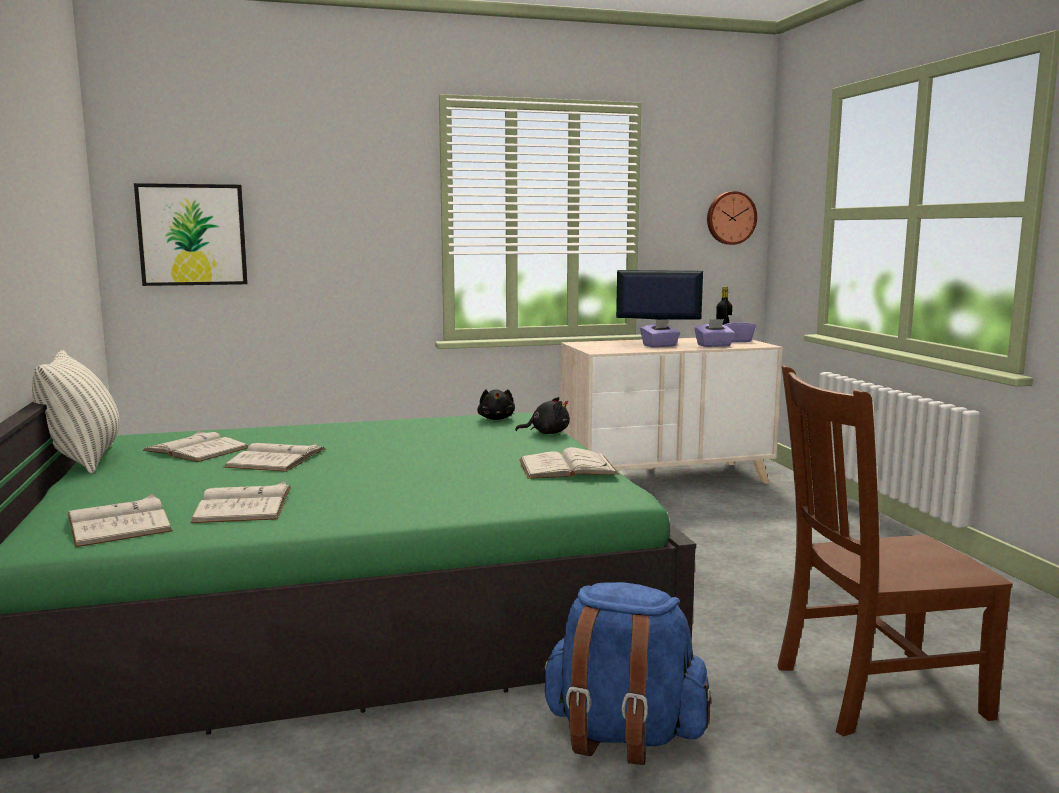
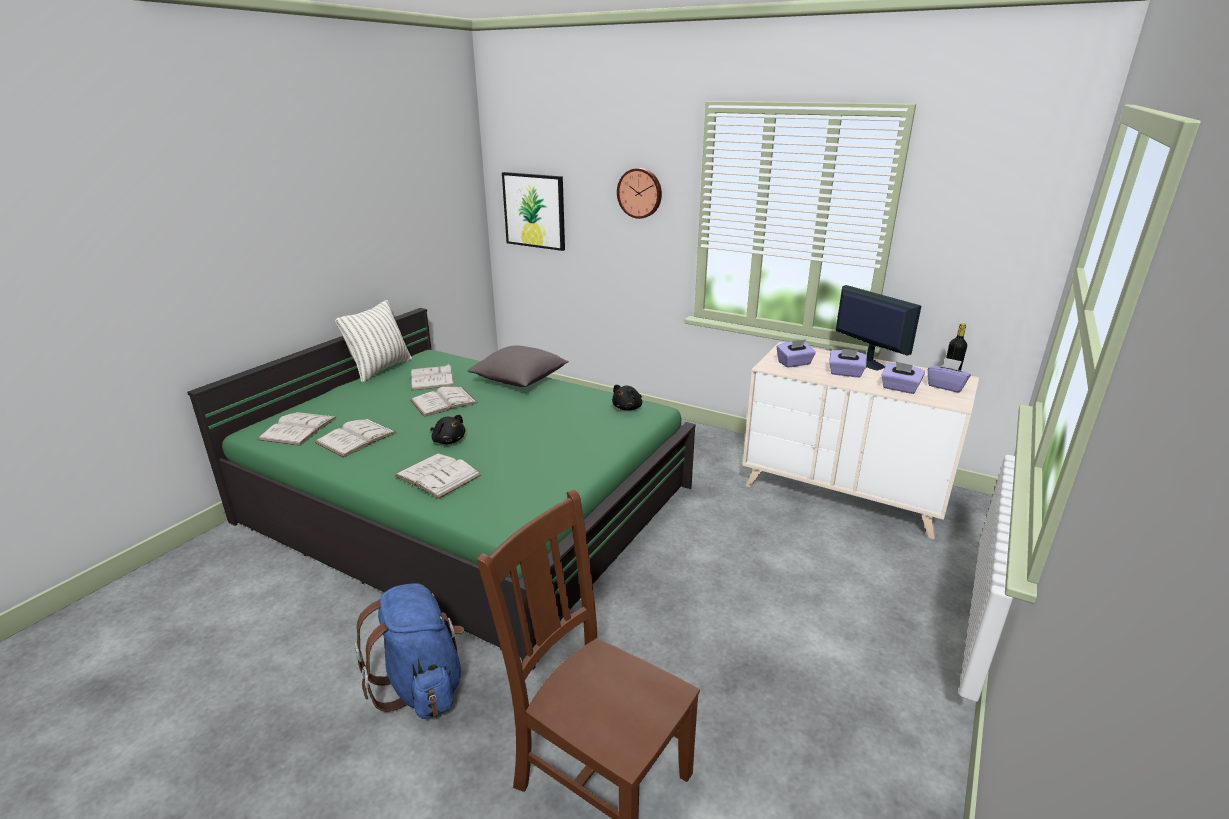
camera: 45 degrees right, 15 degrees up
black plush toy [515,397,570,434] -> black plush toy moved to [430,415,465,444]
white book [519,447,619,479] -> white book moved to [394,453,481,499]
wall clock [707,191,757,245] -> wall clock moved to [617,168,662,219]
none -> grey pillow [468,346,569,387]
none -> purple tissue box [777,340,816,367]

